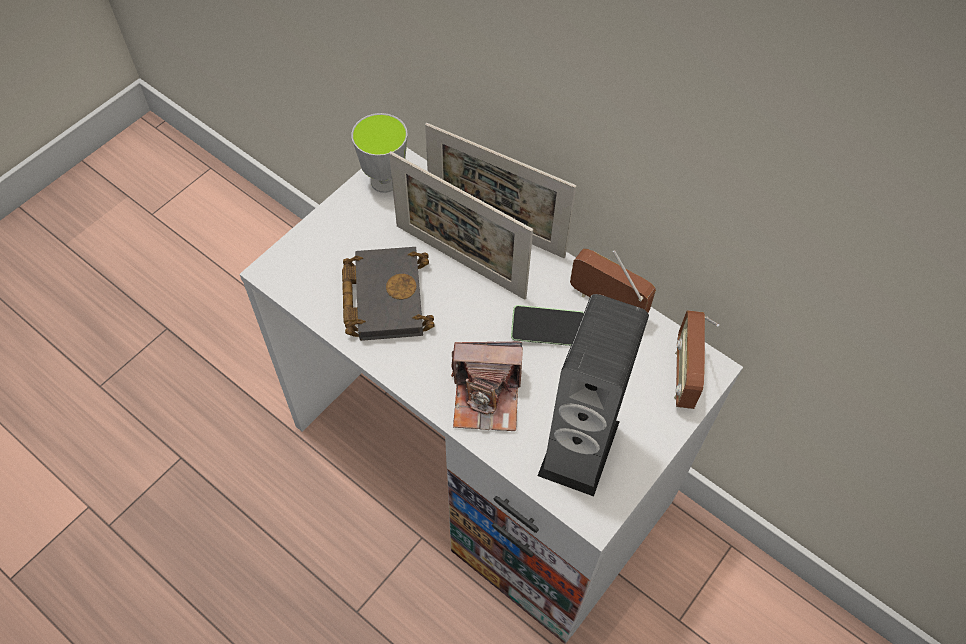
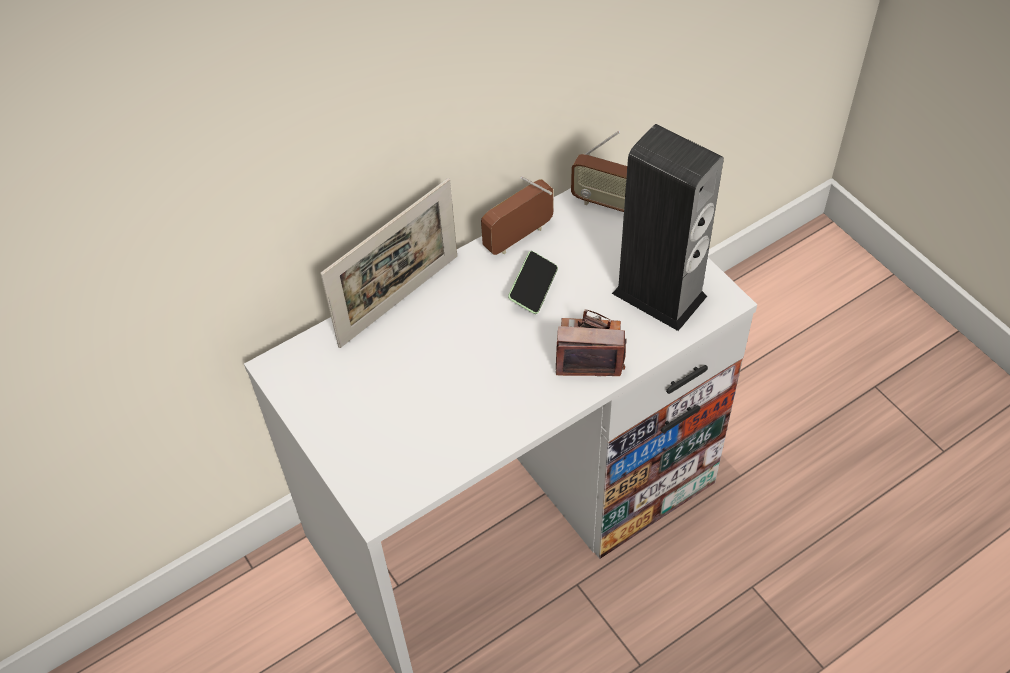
camera: 70 degrees left, 5 degrees down
black book [342,247,435,341] -> none
cup [351,113,408,193] -> none
picture frame [389,151,533,300] -> none
camera [451,342,523,431] -> camera turned 105 degrees counterclockwise [556,309,627,376]

